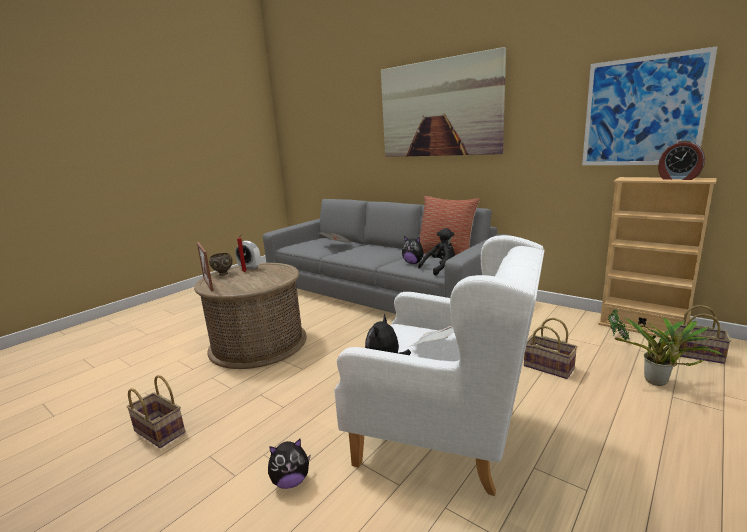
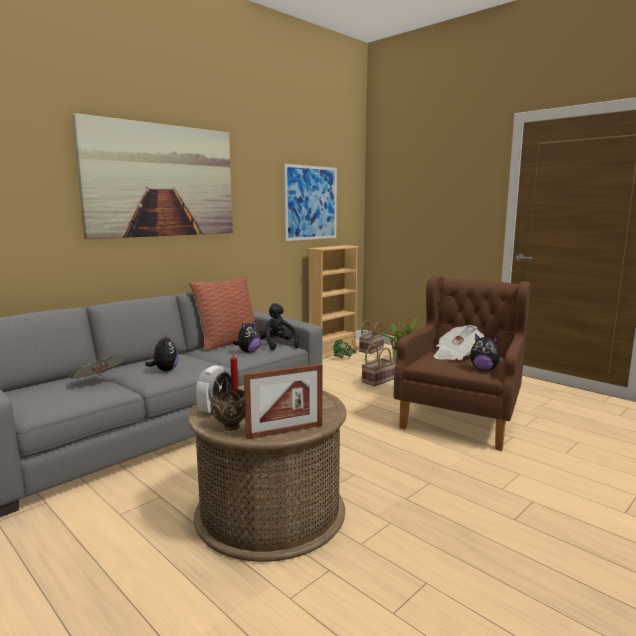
camera: 85 degrees left, 5 degrees down
basket [127,375,185,448] -> none
plush toy [268,439,310,489] -> plush toy moved to [145,333,178,371]
white armchair [334,235,545,496] -> brown armchair [394,276,531,451]
alarm clock [658,140,705,180] -> none

